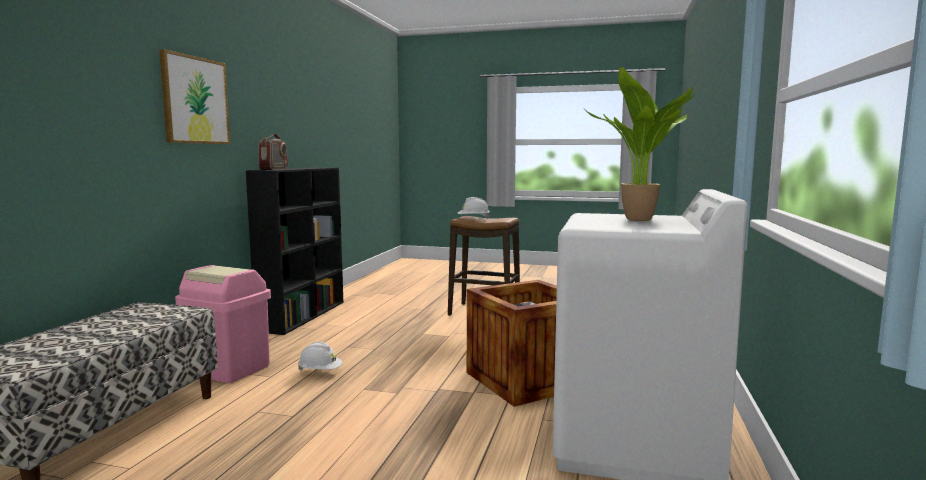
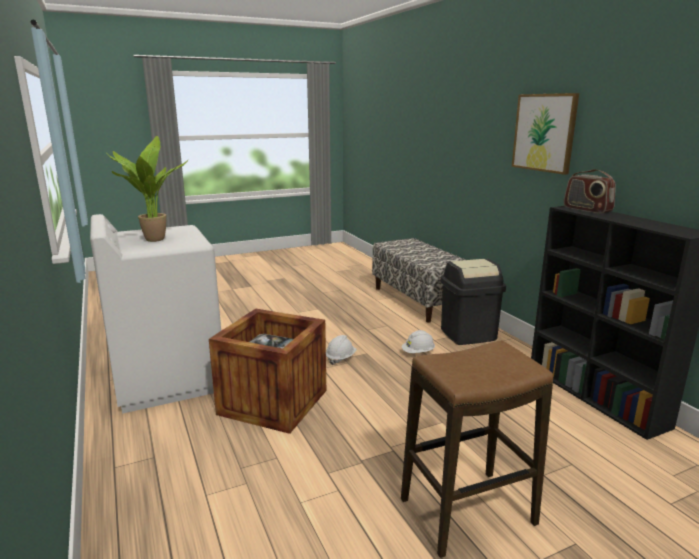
camera: 140 degrees right, 10 degrees up
pink trash can [175,265,271,383] -> black trash can [440,258,506,345]
white hard hat [458,197,490,219] -> white hard hat moved to [326,335,357,365]

